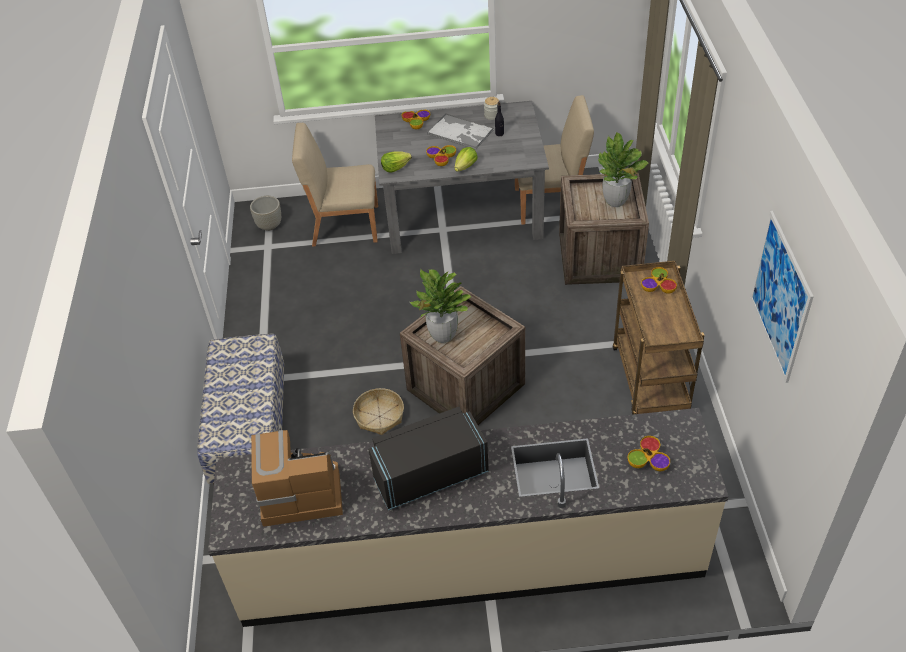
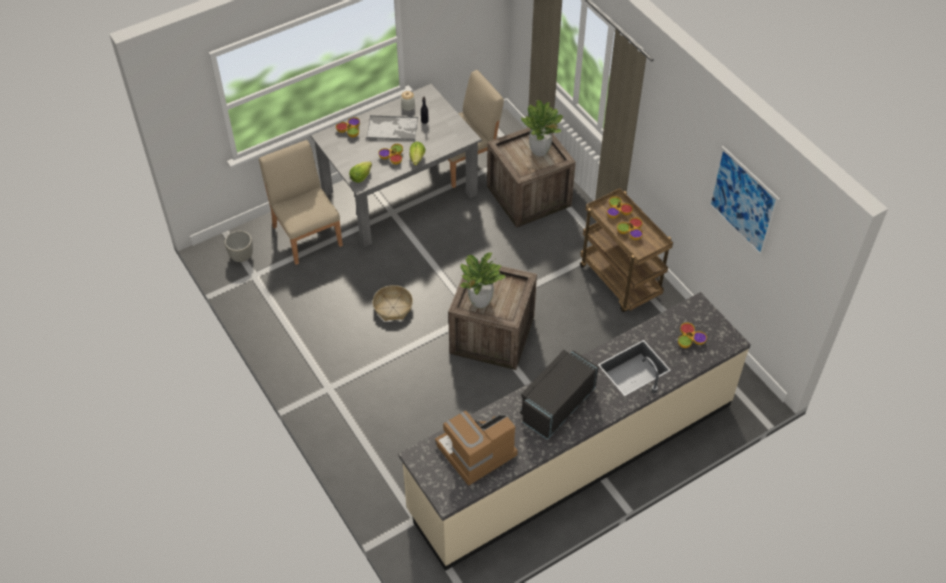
camera: 30 degrees left, 5 degrees up
bench [197,334,284,484] -> none
beige chair [292,123,378,246] -> beige chair turned 90 degrees clockwise [259,140,343,265]
basket [353,388,404,435] -> basket moved to [373,285,413,321]
none -> bowl [617,217,643,240]

